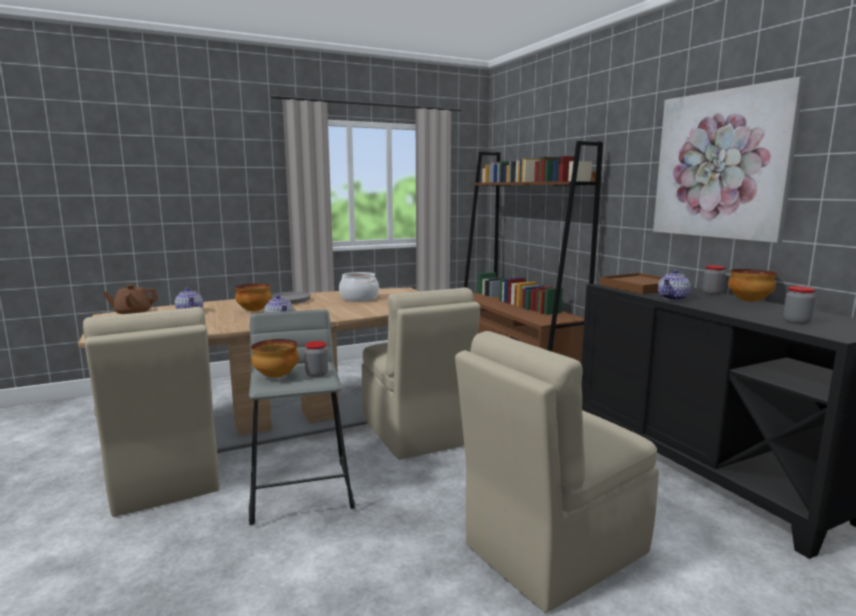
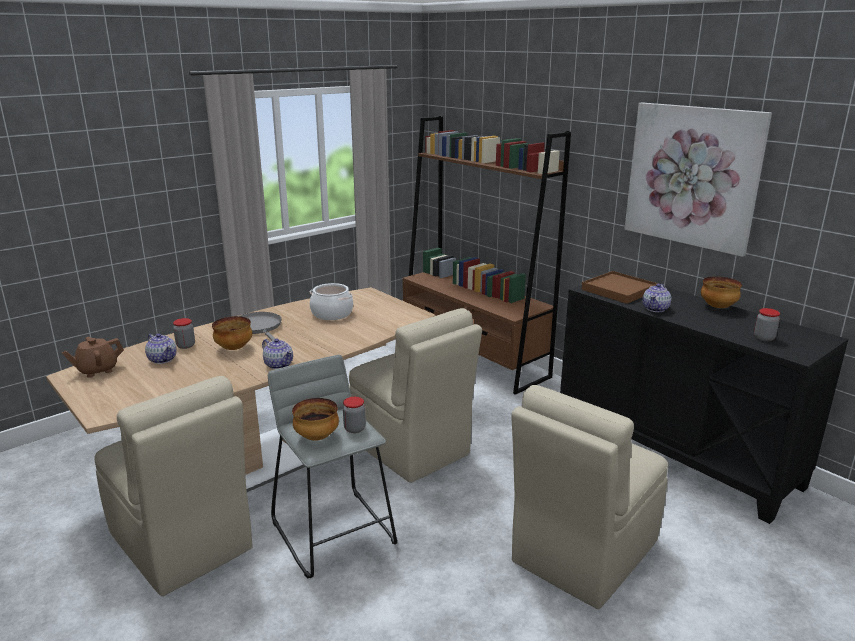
camera: 15 degrees left, 10 degrees up
jar [702,265,726,295] -> jar moved to [173,318,195,349]

